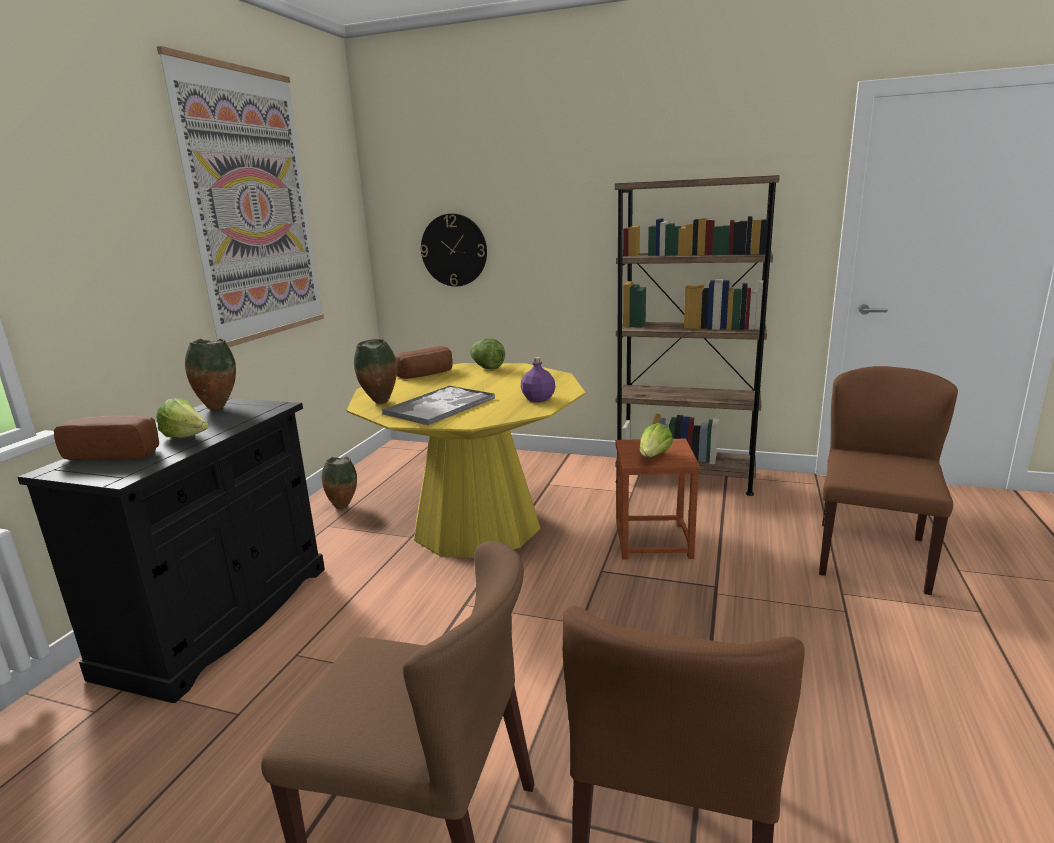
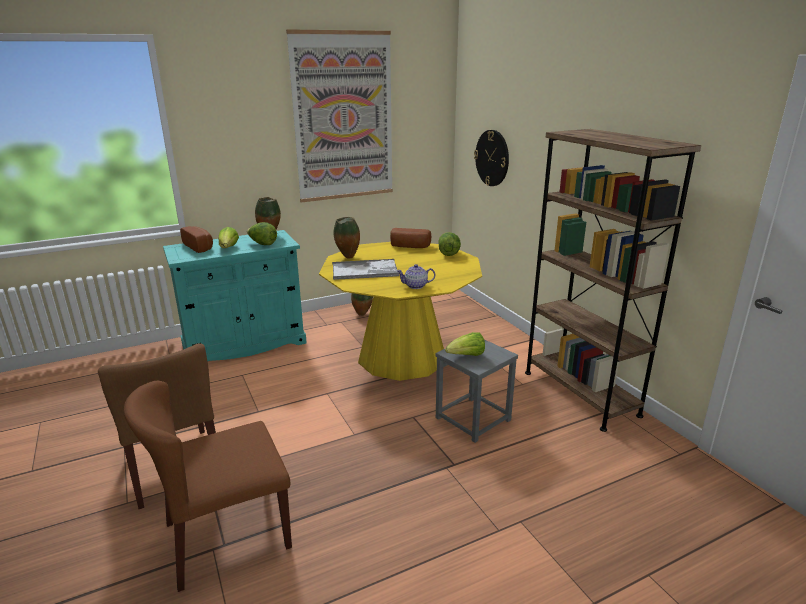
camera: 45 degrees right, 5 degrees up
black cabinet [17,398,325,703] -> turquoise cabinet [163,230,307,361]
purple bottle [521,357,556,402] -> teapot [397,264,435,289]
brown stool [615,439,700,559] -> grey stool [436,339,518,443]
brown chair [819,366,958,595] -> none
none -> lettuce [247,222,277,245]

